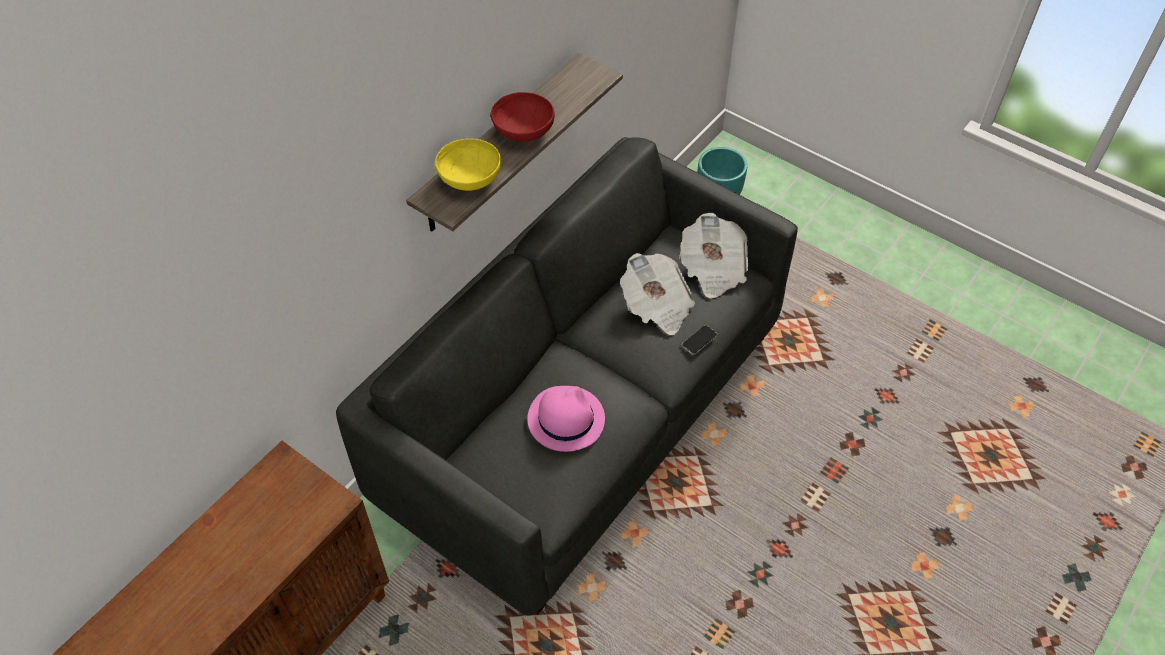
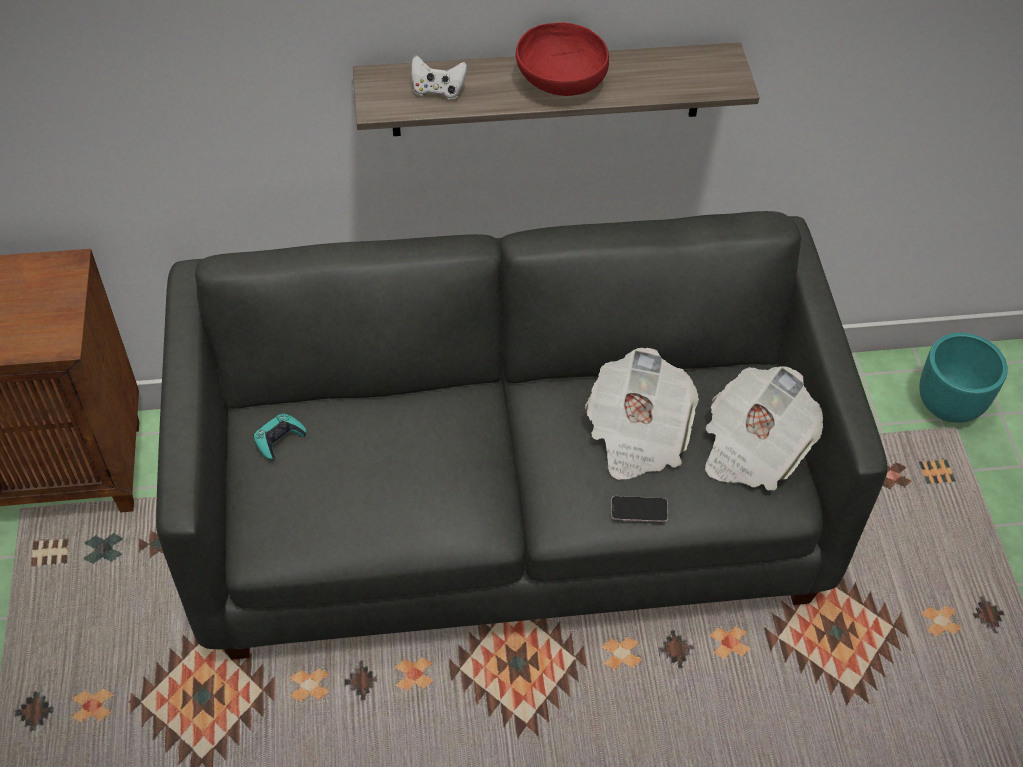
camera: 45 degrees right, 0 degrees up
yellow bowl [435,139,501,191] -> white game controller [411,55,467,100]
pink hat [527,386,605,452] -> none
none -> turquoise game controller [253,413,307,460]

